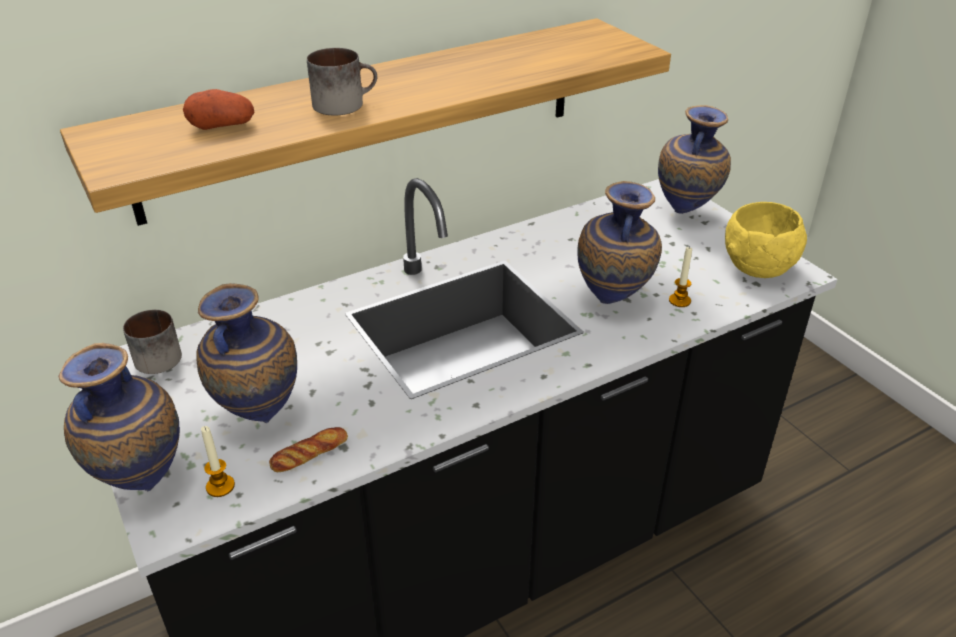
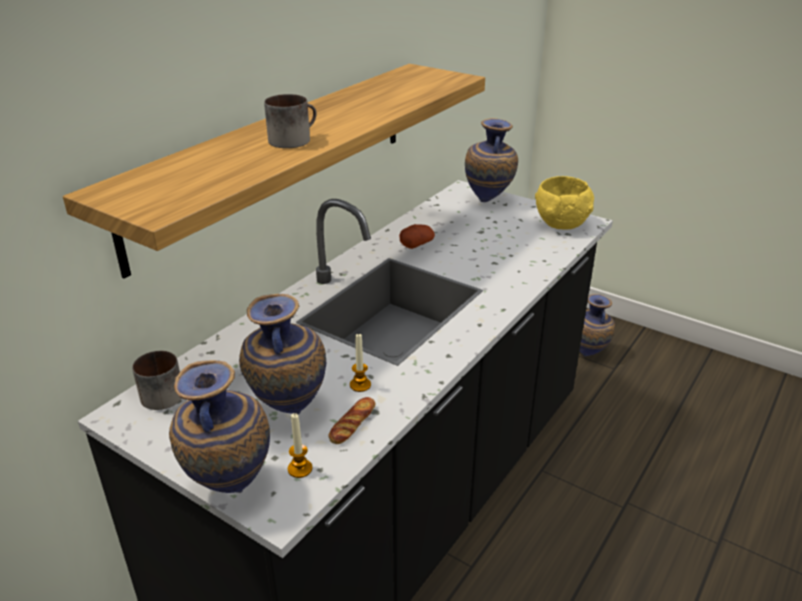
camera: 25 degrees left, 5 degrees down
potato [183,89,254,130] -> potato moved to [399,224,435,249]
vase [577,181,662,304] -> vase moved to [580,294,615,356]
candle [669,246,692,307] -> candle moved to [350,333,371,392]

